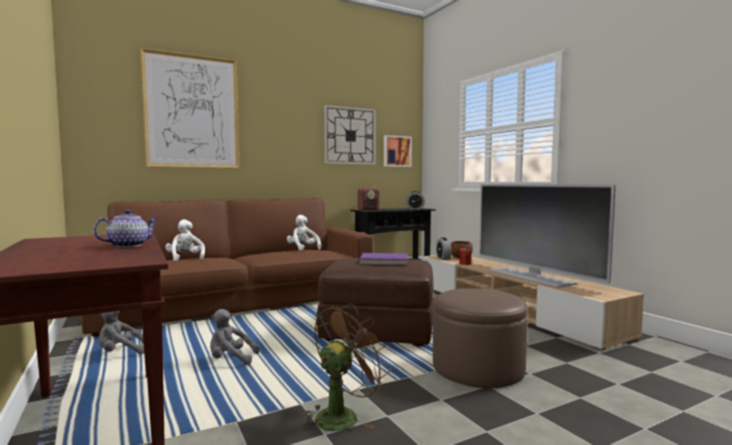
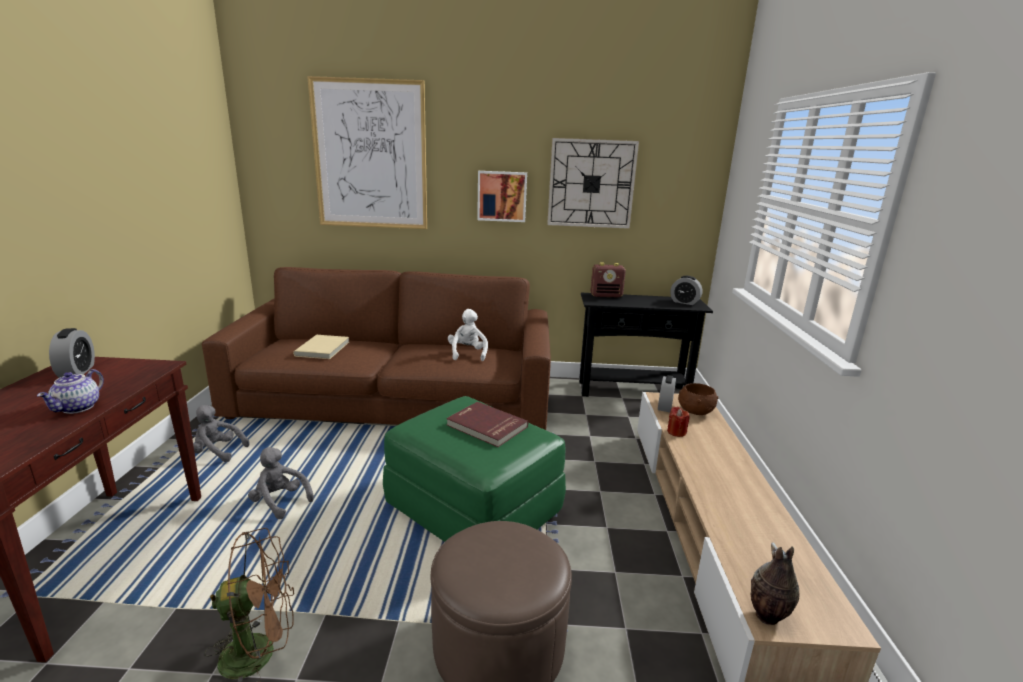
camera: 30 degrees right, 15 degrees up
teapot [93,210,158,247] -> teapot turned 120 degrees clockwise [37,369,104,414]
white plush toy [165,219,205,261] -> beige book [293,335,349,359]
brown ottoman [316,258,434,346] -> green ottoman [383,396,566,542]
purple book [360,253,407,265] -> red book [446,402,528,447]
picture [384,135,412,167] -> picture moved to [477,171,527,222]
television [479,184,616,288] -> none
none -> alarm clock [49,328,95,378]
none -> vase [750,542,799,625]

